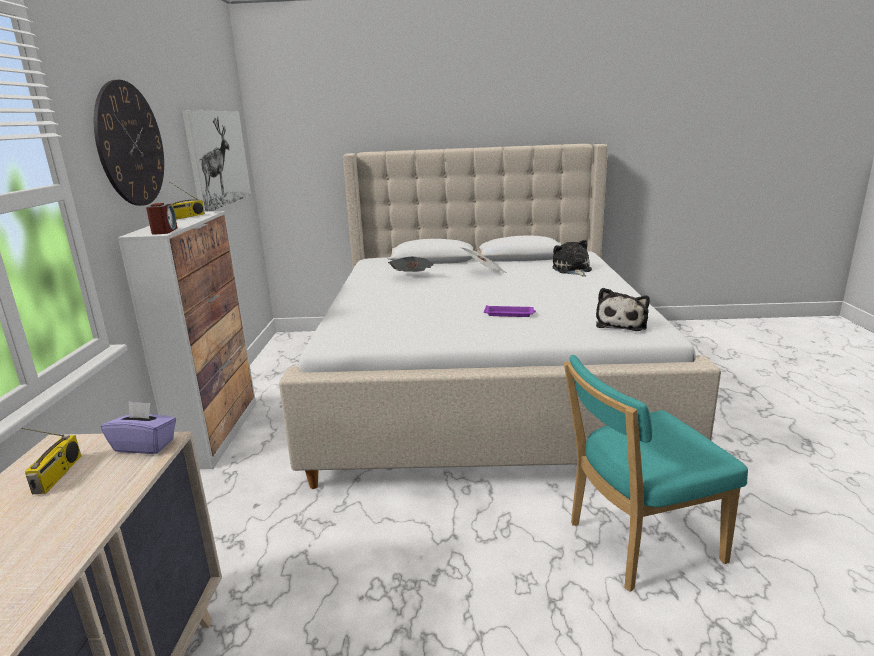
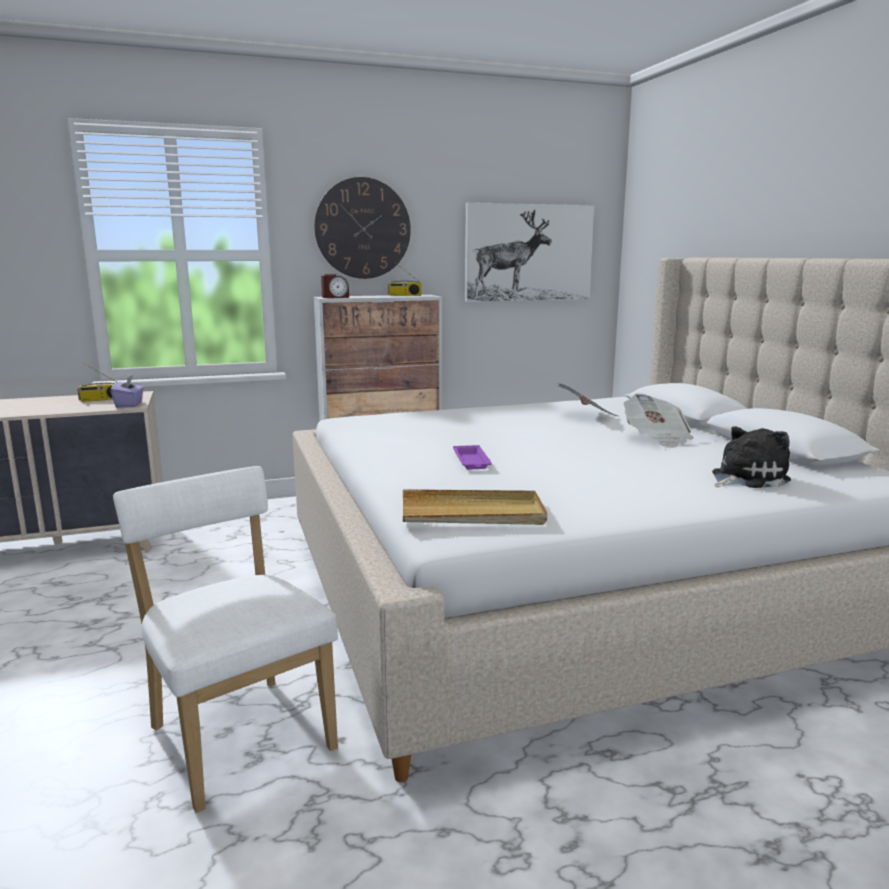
camera: 70 degrees right, 5 degrees down
turquoise chair [564,354,748,592] -> white chair [113,466,338,813]
plush toy [596,288,650,331] -> beige tray [403,489,547,525]

